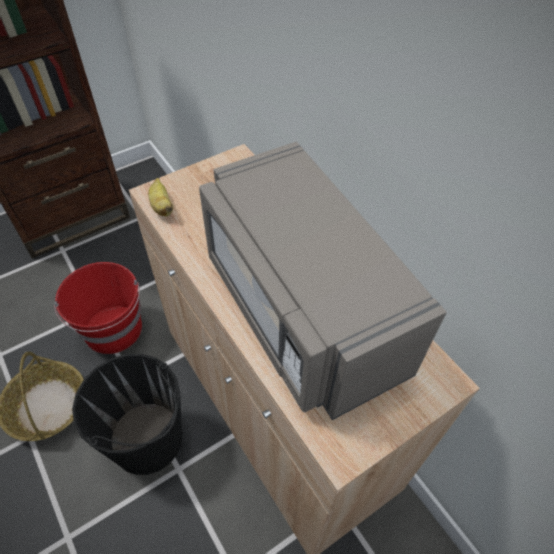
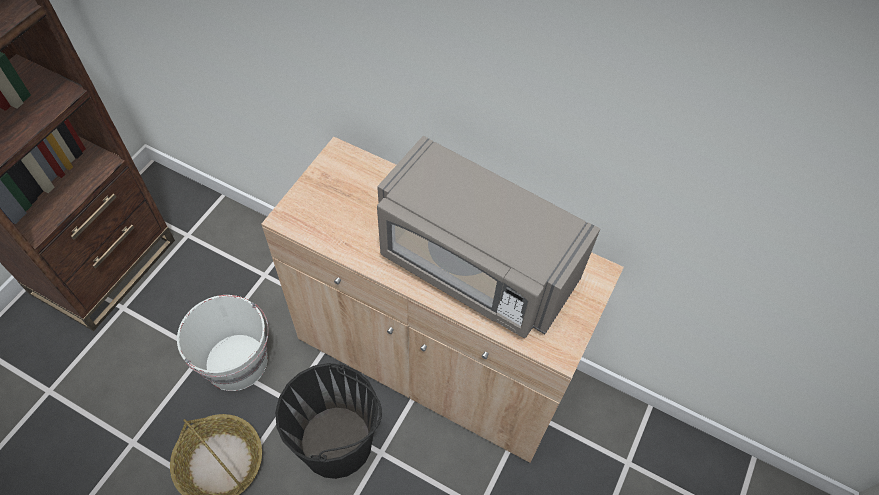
camera: 30 degrees left, 5 degrees up
red bucket [54,262,142,354] -> white bucket [177,295,269,391]
banana [148,178,173,216] -> none

